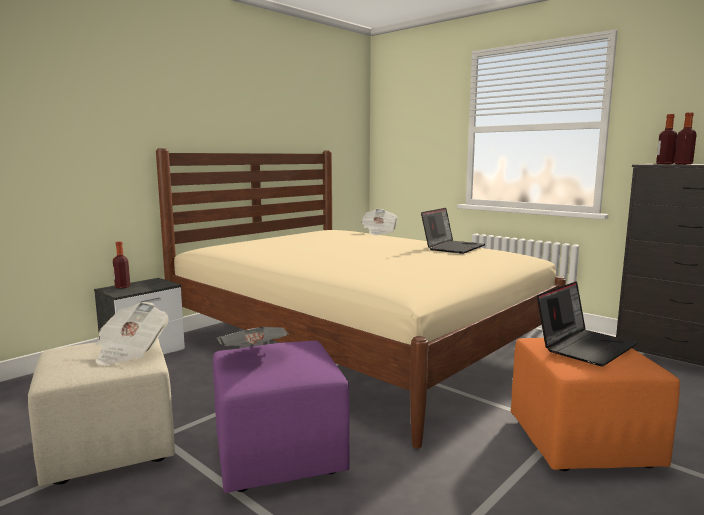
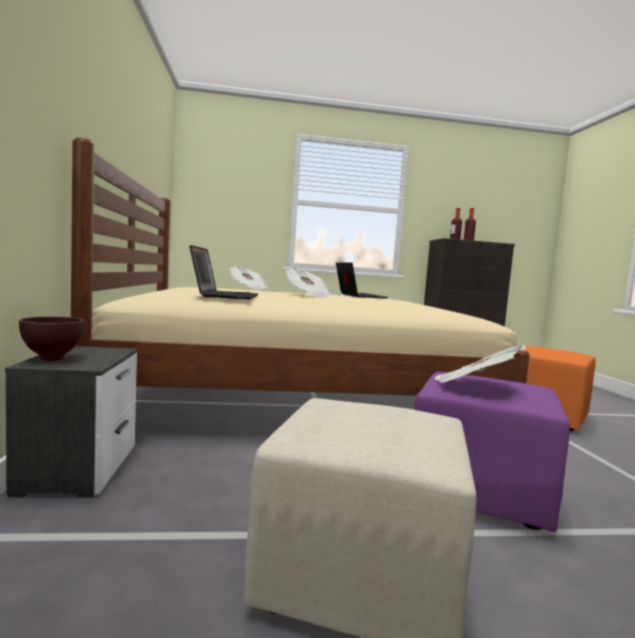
camera: 50 degrees left, 5 degrees down
newspaper [95,302,169,365] -> newspaper moved to [286,267,333,298]
bottle [113,241,130,288] -> brown bowl [19,317,84,361]
laptop [537,281,637,367] -> laptop moved to [189,245,258,300]

